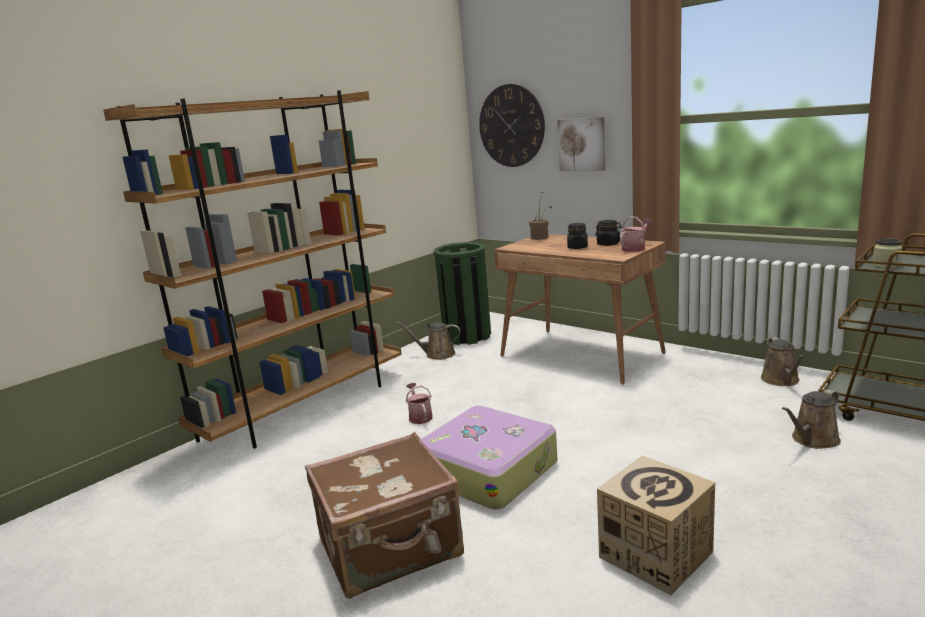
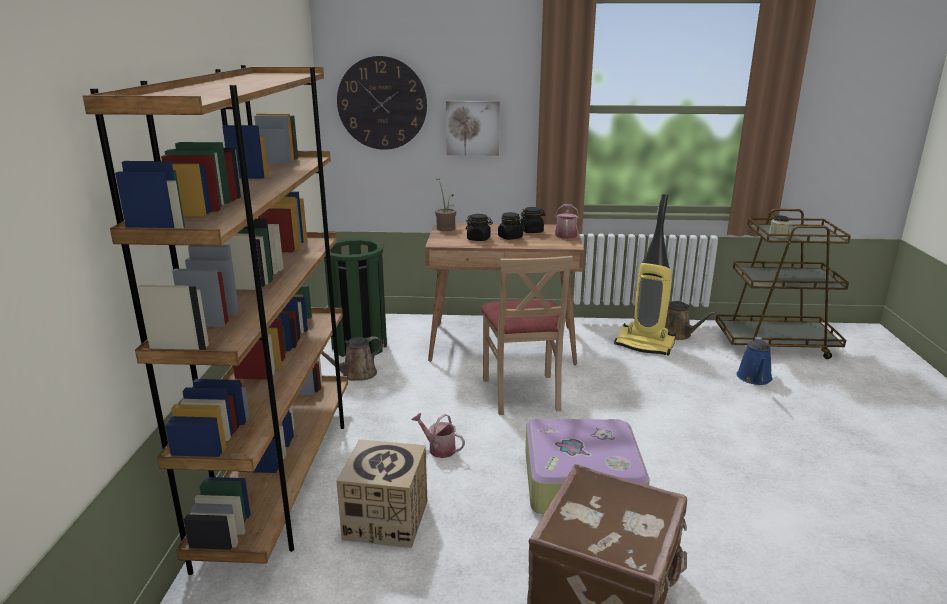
camera: 40 degrees left, 5 degrees up
cardboard box [597,456,715,595] -> cardboard box moved to [336,439,427,548]
brown watering can [782,389,841,449] -> blue watering can [736,337,773,385]
none -> black jar [466,214,493,241]
none -> beige chair [481,256,573,415]
none -> vacuum cleaner [614,194,676,356]

